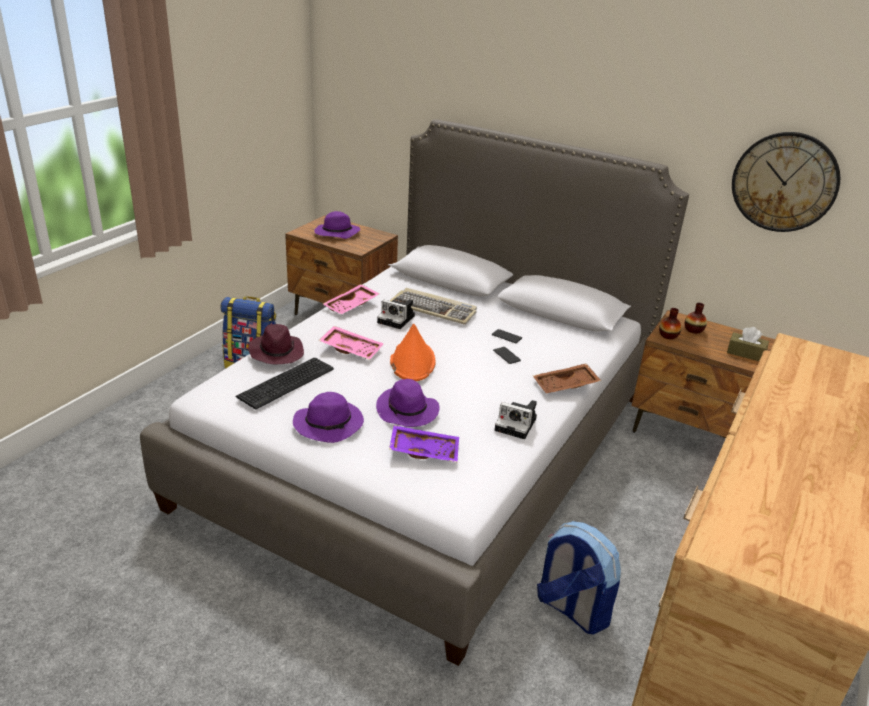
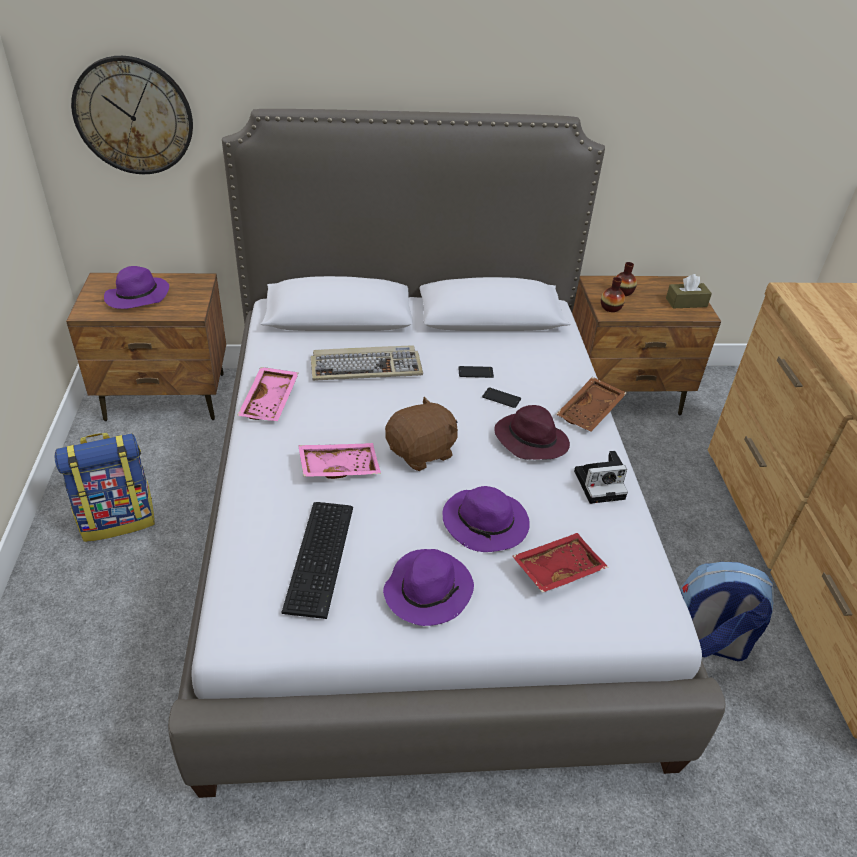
camera: 35 degrees left, 10 degrees up
purple hat [248,324,304,364] -> purple hat moved to [494,405,570,460]
camera [377,299,415,329] -> none
purple tray [389,425,459,462] -> red tray [512,533,608,593]
orange hat [390,324,436,381] -> brown plush toy [385,396,458,471]
wall clock [732,132,840,232] -> wall clock moved to [71,56,193,174]

